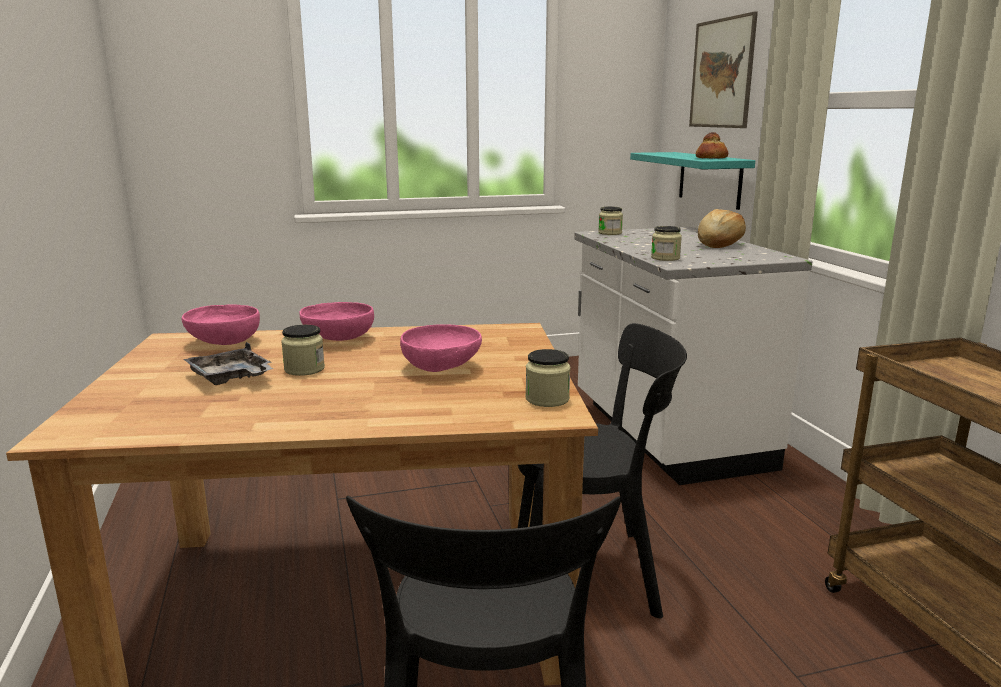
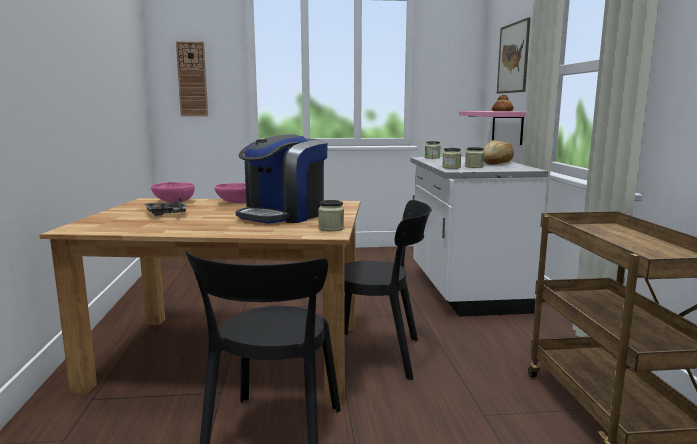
camera: 10 degrees right, 5 degrees down
jar [281,325,325,376] -> jar moved to [465,147,484,168]
pink bowl [400,324,482,372] -> coffee machine [236,134,328,223]
turquoise shelf [630,152,755,210] -> pink shelf [459,111,526,145]
none -> wall clock [176,41,208,116]

